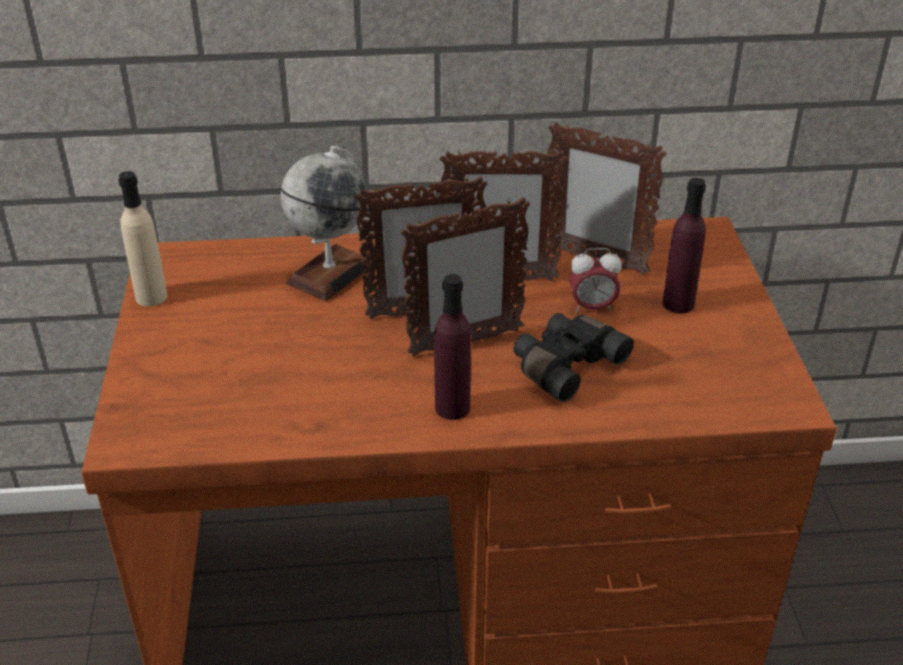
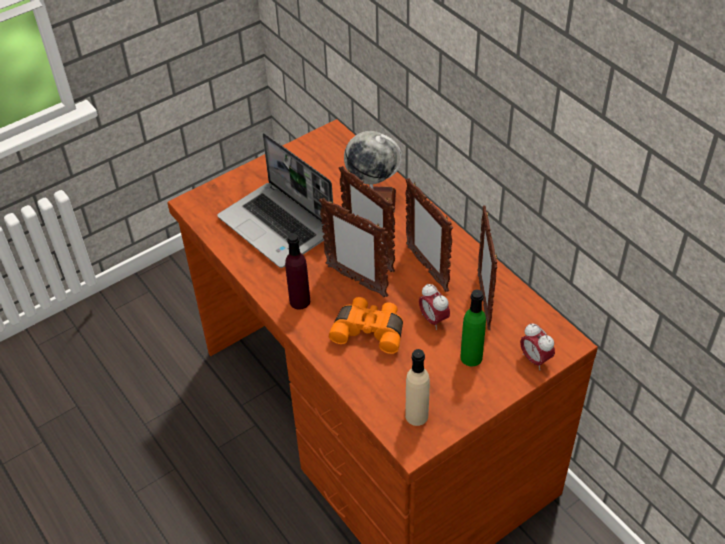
camera: 60 degrees right, 10 degrees up
beige bottle [118,171,167,306] -> beige bottle moved to [405,349,430,426]
black binoculars [513,313,634,402] -> orange binoculars [329,297,403,354]
purple bottle [663,178,706,313] -> green bottle [460,290,486,366]
none -> laptop [217,133,333,268]
none -> alarm clock [520,324,555,370]

